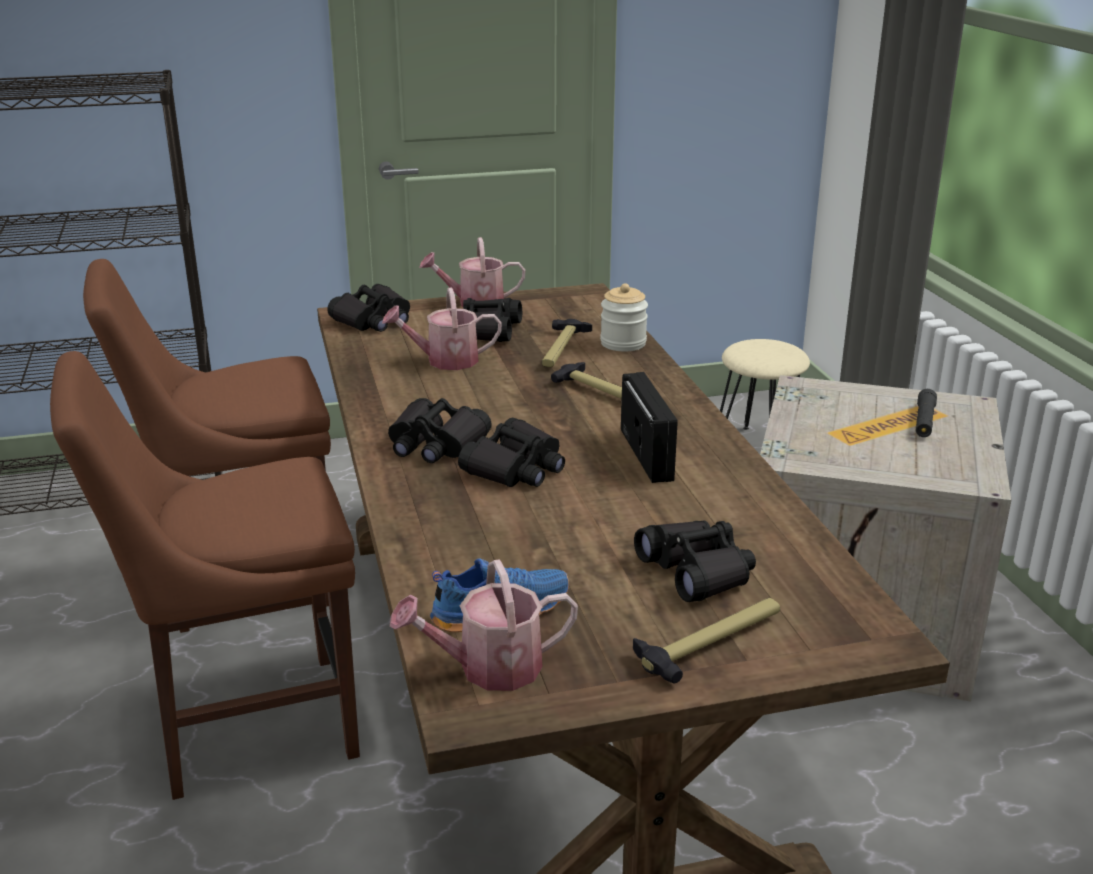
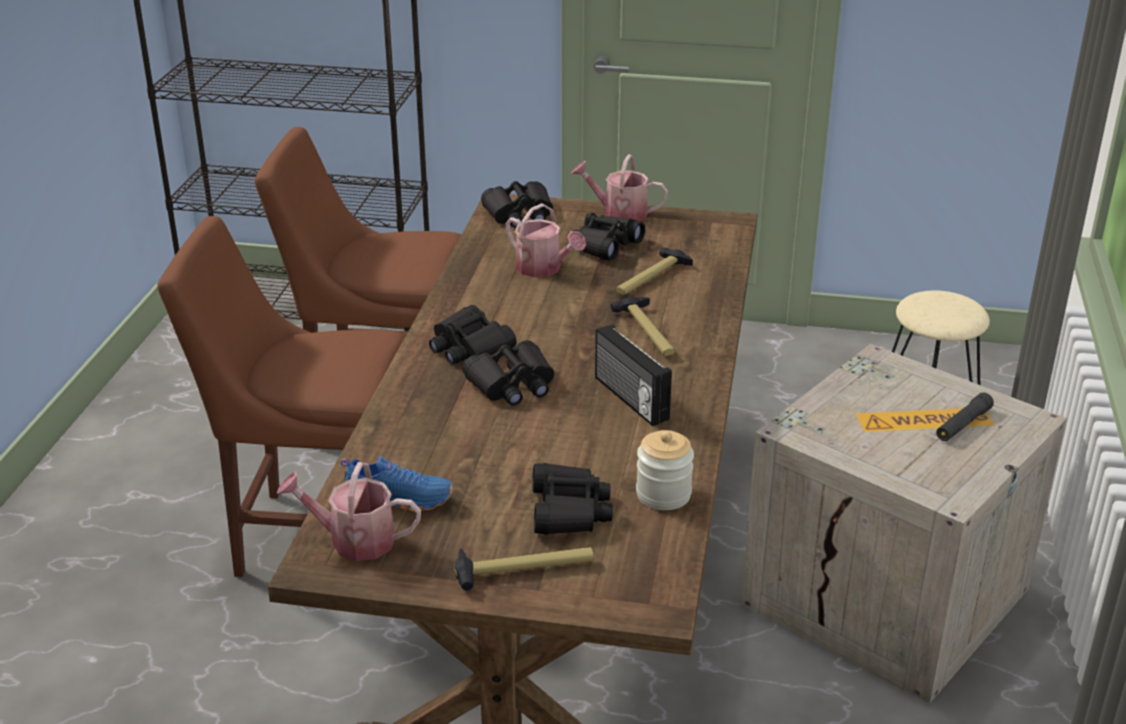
camera: 25 degrees right, 5 degrees up
watering can [382,287,502,370] -> watering can turned 150 degrees counterclockwise [506,203,586,277]
jar [600,284,648,351] -> jar moved to [636,430,694,510]
radio [621,372,677,483] -> radio turned 135 degrees clockwise [595,324,672,426]

